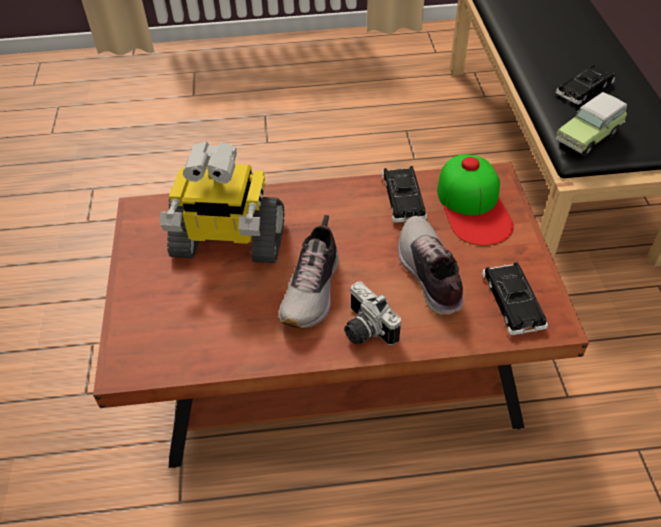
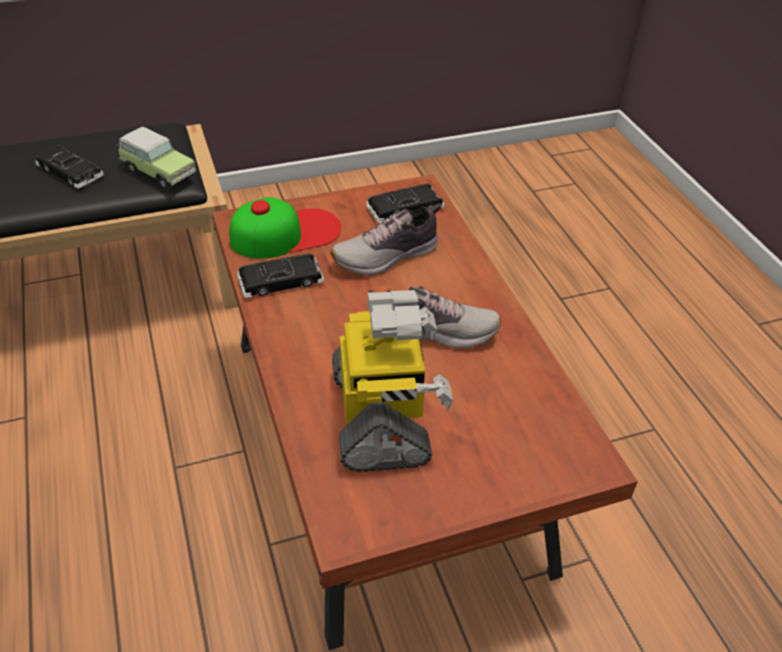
camera: 105 degrees left, 5 degrees down
camera [344,281,401,345] -> none

